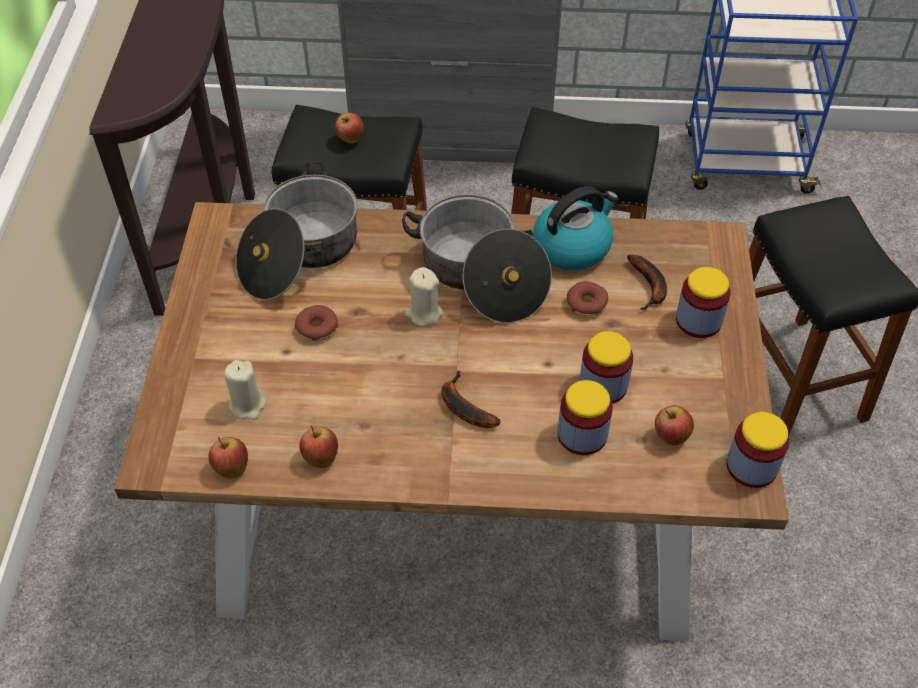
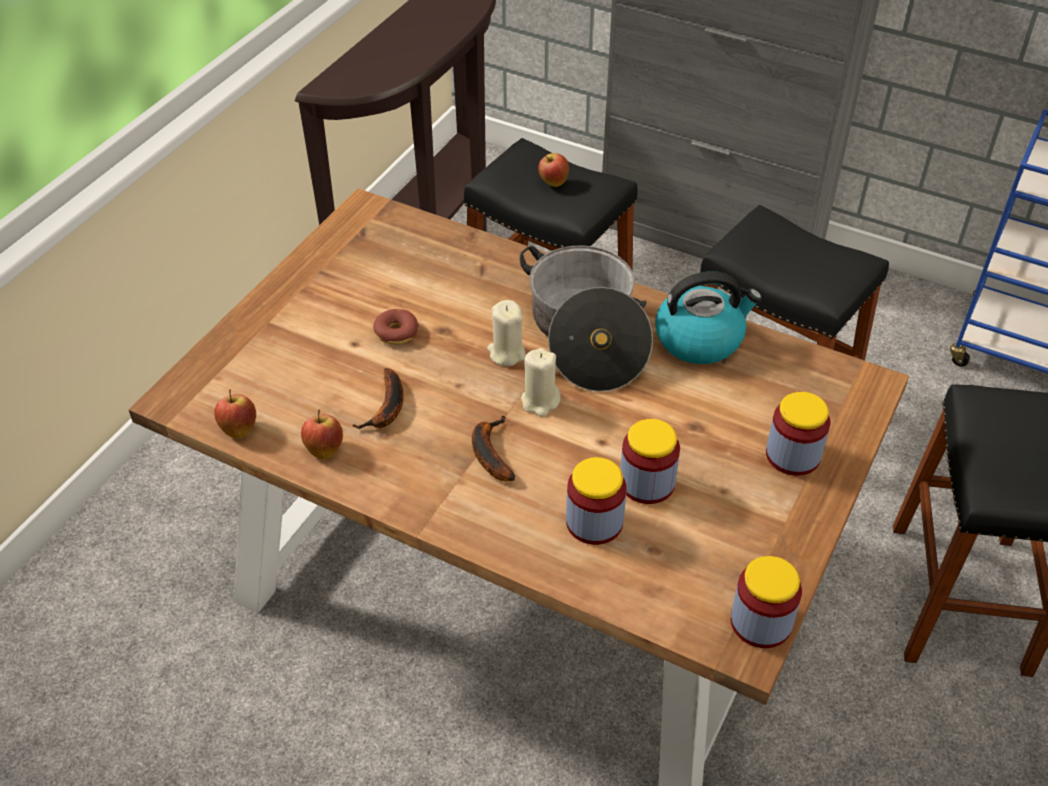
camera: 25 degrees right, 5 degrees down
beige candle [224,360,266,420] -> beige candle moved to [521,348,561,417]
cooking pot [236,162,358,300] -> none
donut [567,281,608,316] -> none
banana [627,255,667,310] -> banana moved to [352,368,403,429]
apple [655,405,694,446] -> none

